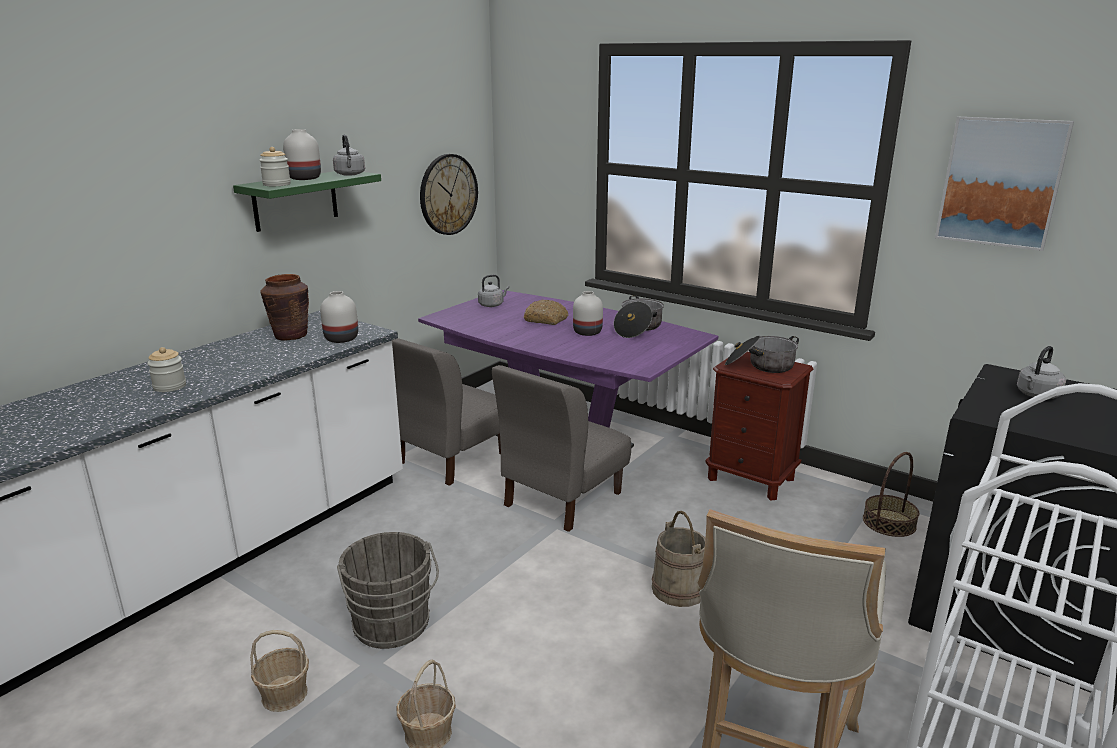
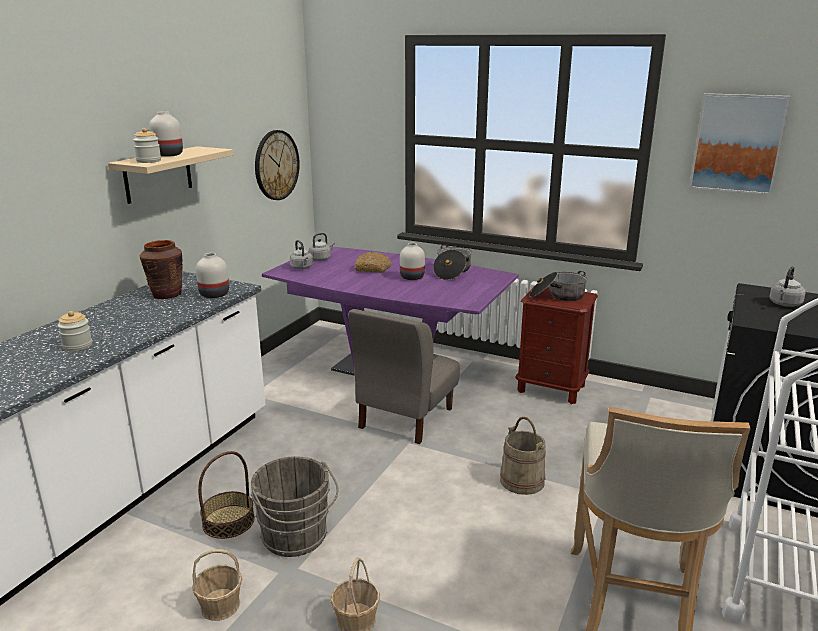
camera: 10 degrees left, 0 degrees up
green shelf [233,171,381,232] -> beige shelf [108,146,233,204]
grey kettle [333,135,365,176] -> grey kettle moved to [290,240,313,270]
grey chair [392,338,501,486] -> none
basket [863,452,919,537] -> basket moved to [198,451,255,539]

